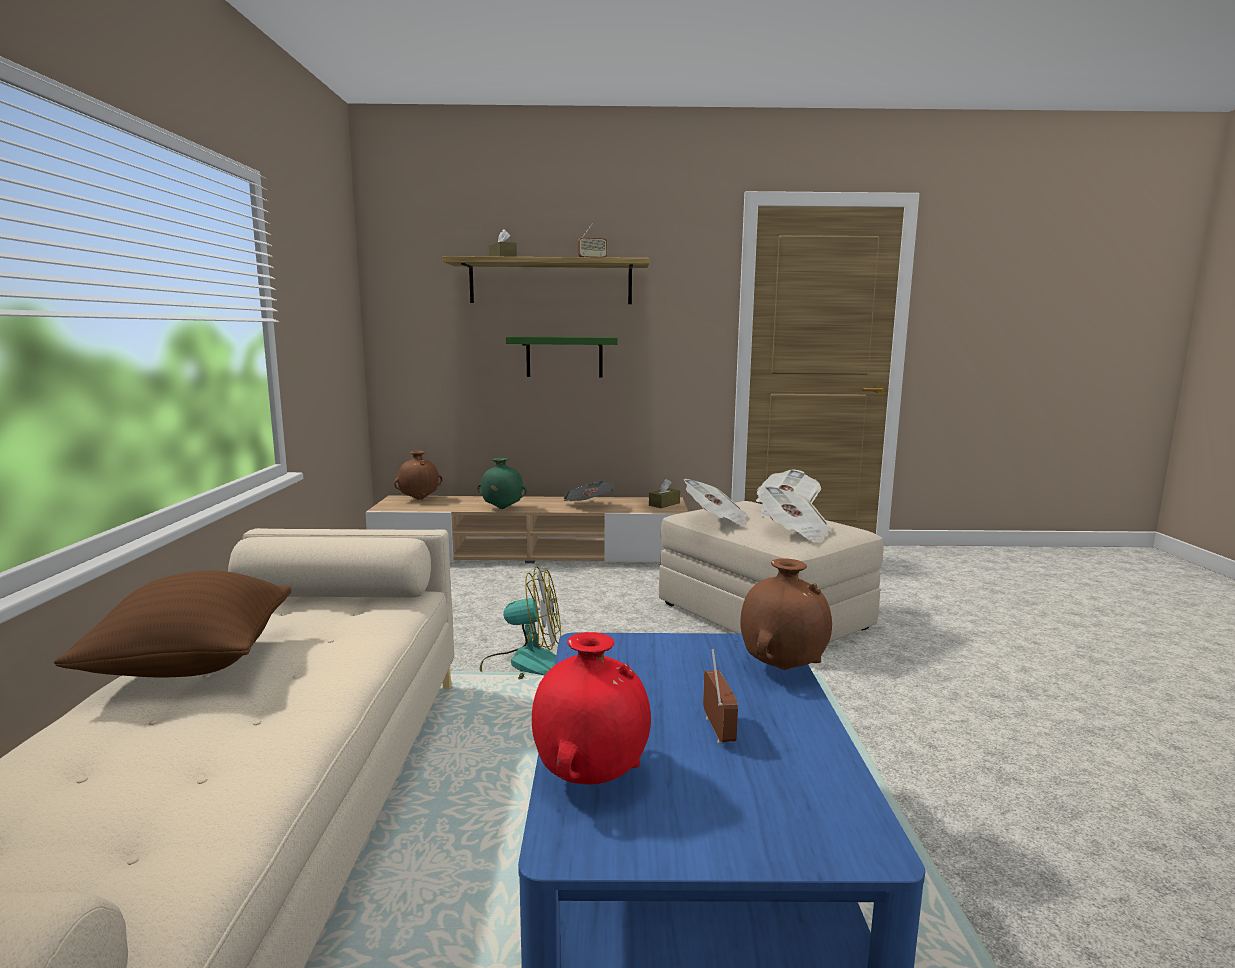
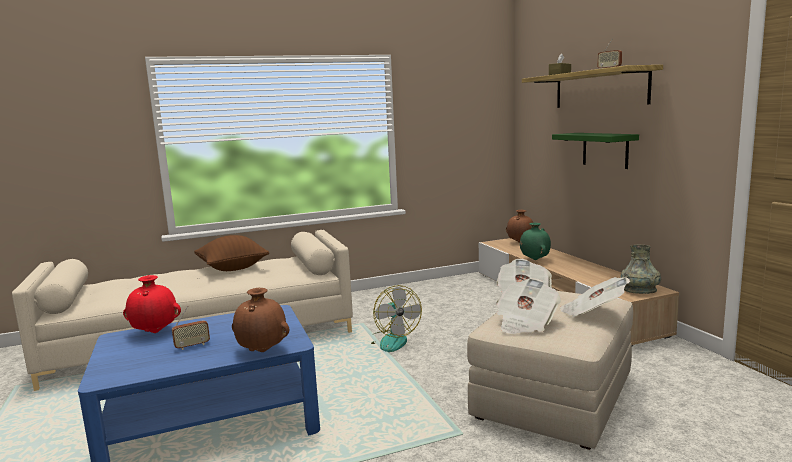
camera: 70 degrees right, 0 degrees up
newspaper [563,481,614,501] -> none
brown tissue box [649,479,680,508] -> grey vase [620,245,661,294]

